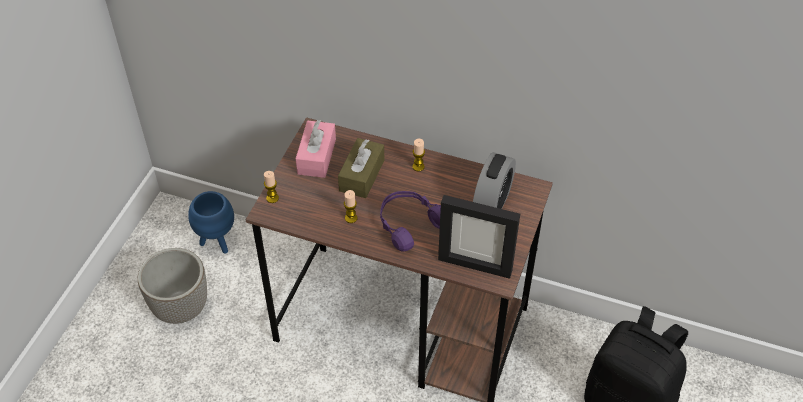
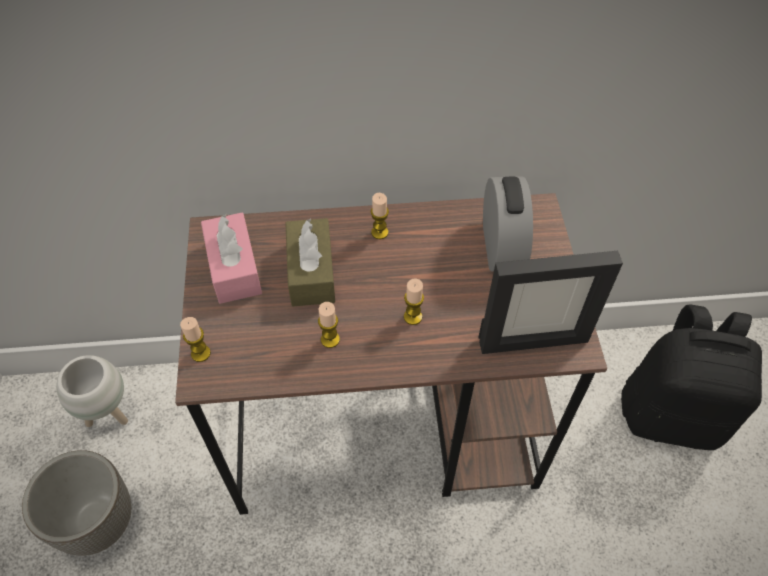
camera: 25 degrees left, 5 degrees up
blue planter [188,191,234,254] -> white planter [56,355,128,427]
purple headphones [380,191,441,252] -> candle [404,278,424,325]

